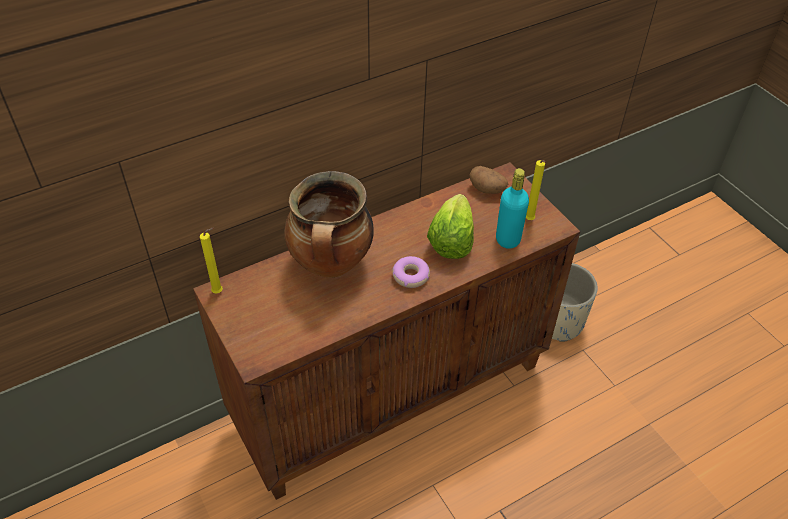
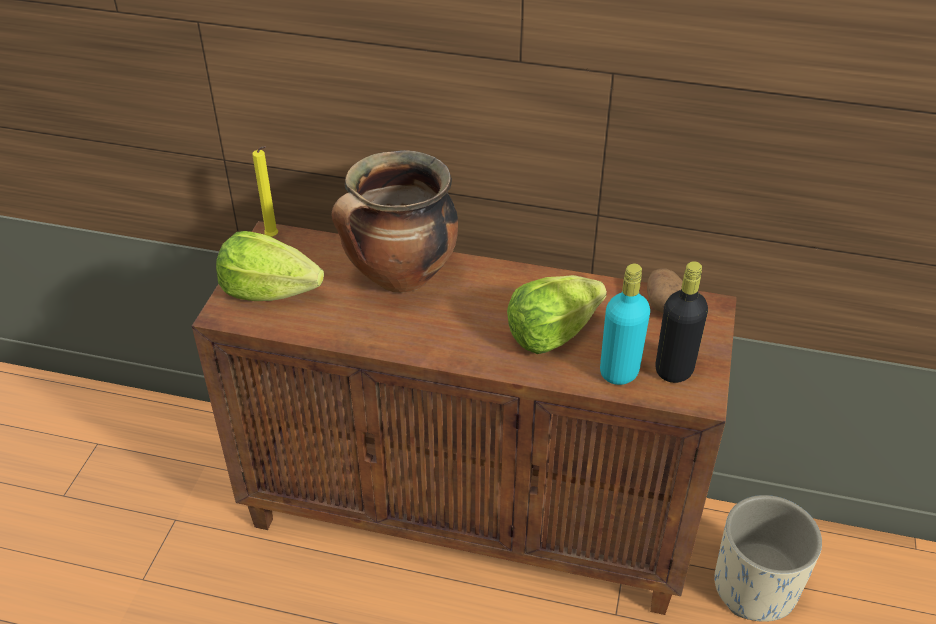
camera: 45 degrees right, 5 degrees down
donut [392,256,430,288] -> none
yellow candle [526,160,545,220] -> black bottle [655,261,708,383]
none -> lettuce [216,231,324,301]

